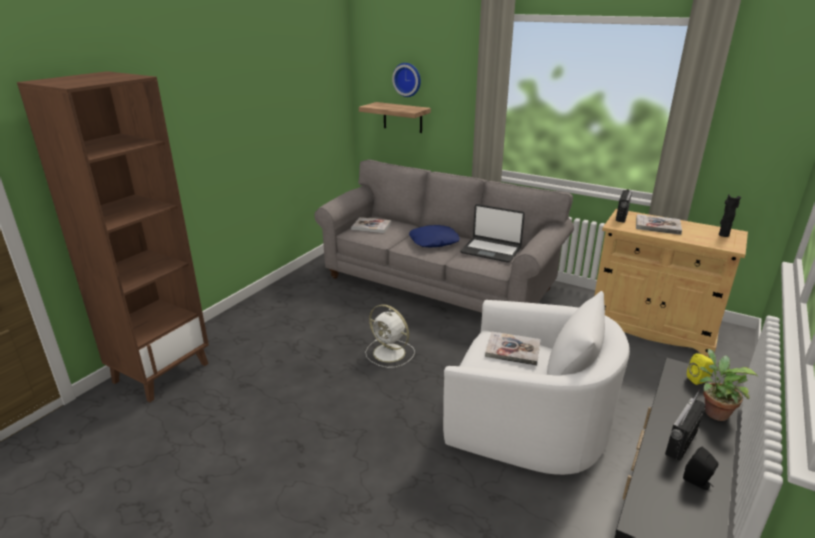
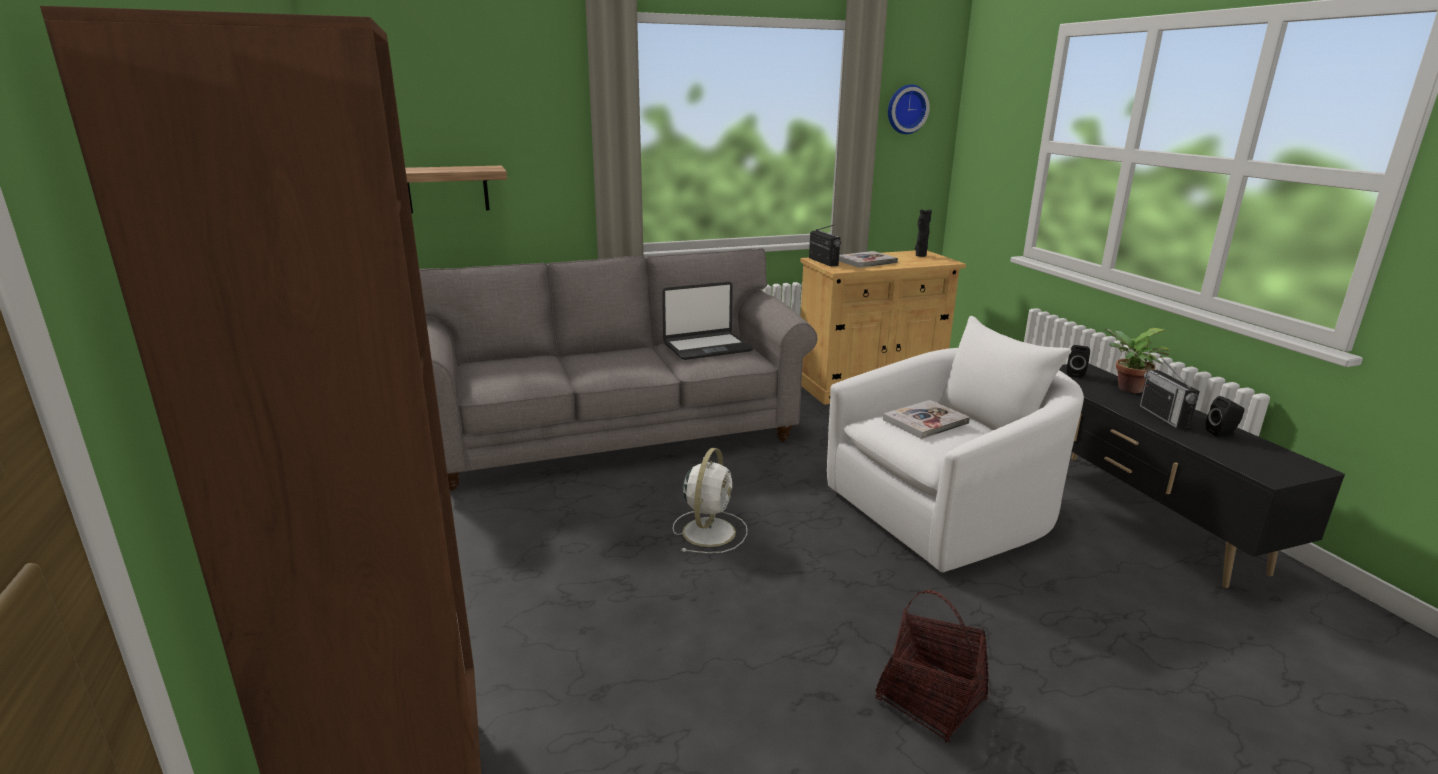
camera: 50 degrees left, 5 degrees down
book [351,217,391,233] -> none
white fan [365,304,415,368] -> white fan turned 60 degrees counterclockwise [673,448,747,553]
wall clock [392,63,421,97] -> wall clock moved to [888,84,930,134]
blue pillow [409,225,460,247] -> none
yellow speaker [687,353,714,385] -> black speaker [1067,345,1090,378]
none -> basket [875,590,989,743]

